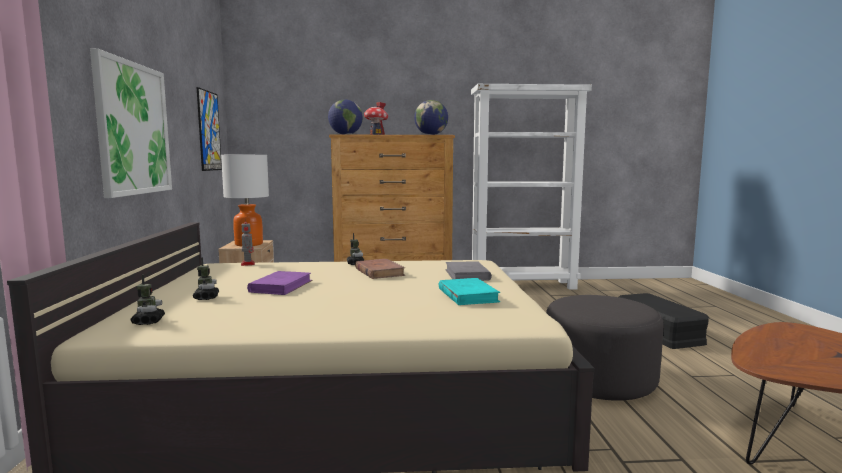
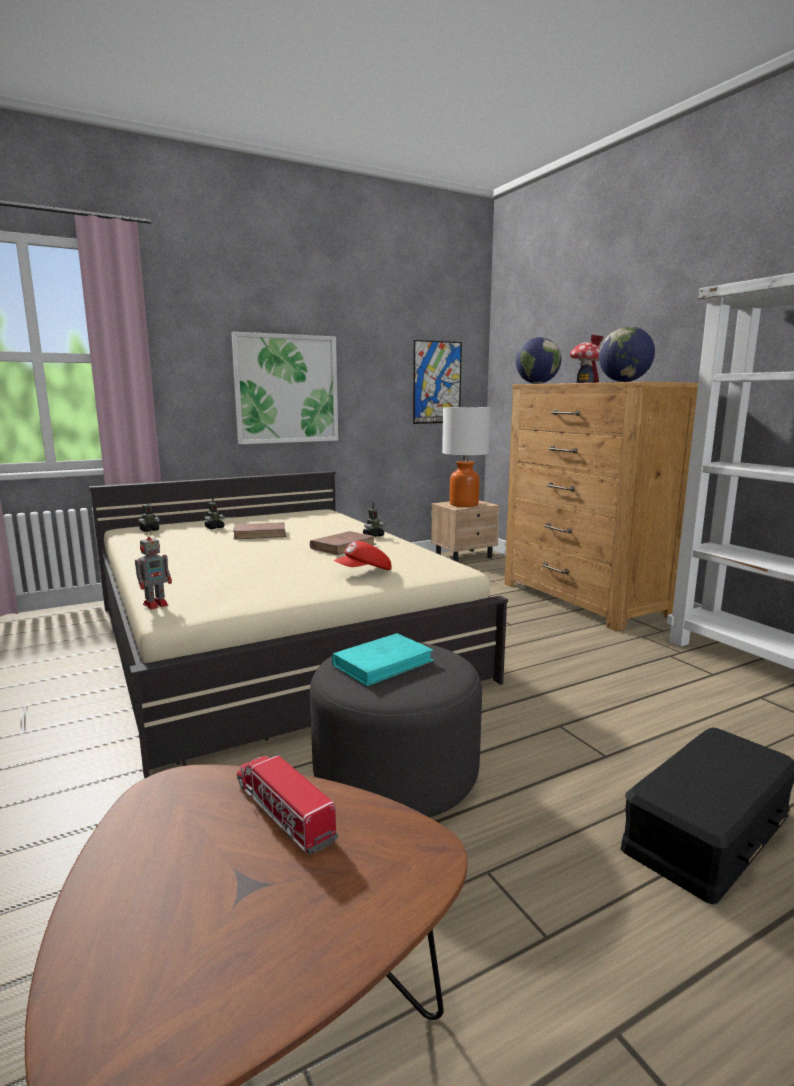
camera: 65 degrees right, 5 degrees up
toy robot [241,218,255,266] -> toy robot moved to [135,530,172,609]
purple book [247,271,312,295] -> brown book [233,522,287,540]
turquoise book [439,278,500,305] -> turquoise book moved to [332,633,435,686]
grey book [445,261,492,281] -> red cap [334,541,391,570]
none -> toy truck [237,752,338,854]

